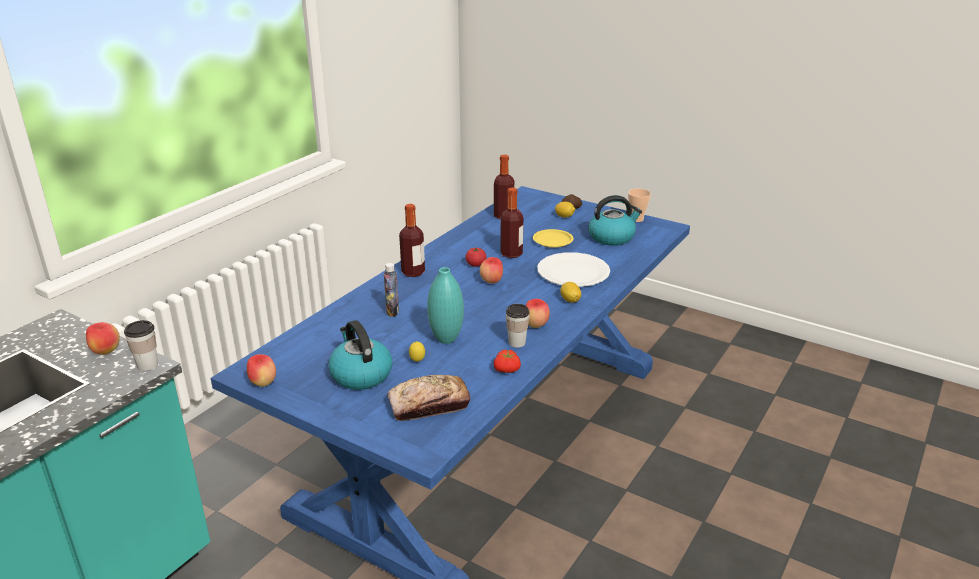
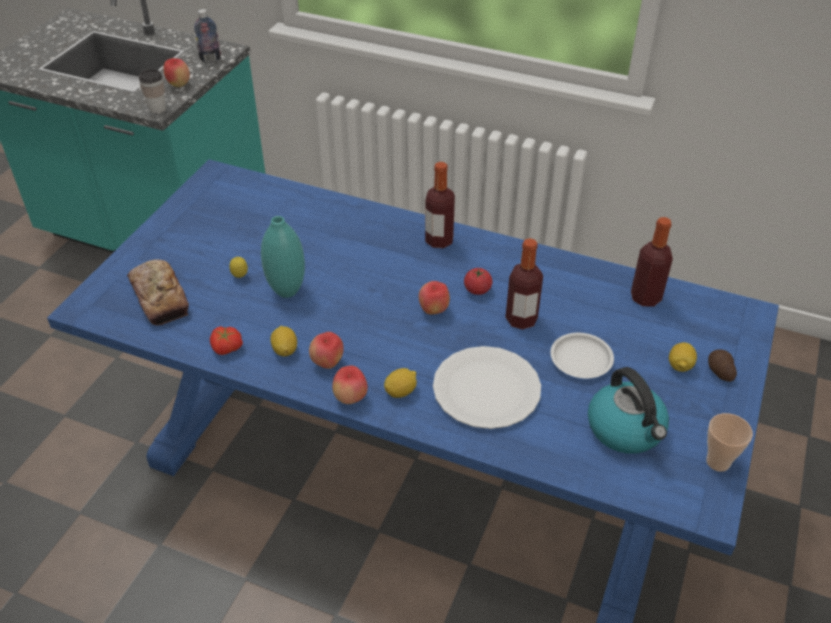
camera: 80 degrees right, 15 degrees up
apple [247,354,276,387] -> apple moved to [332,366,368,404]
kettle [328,320,392,390] -> none
bottle [384,263,399,317] -> bottle moved to [194,9,221,62]
cup [506,304,529,348] -> lemon [270,326,297,356]
yellow plate [533,229,573,248] -> white plate [550,333,614,378]

